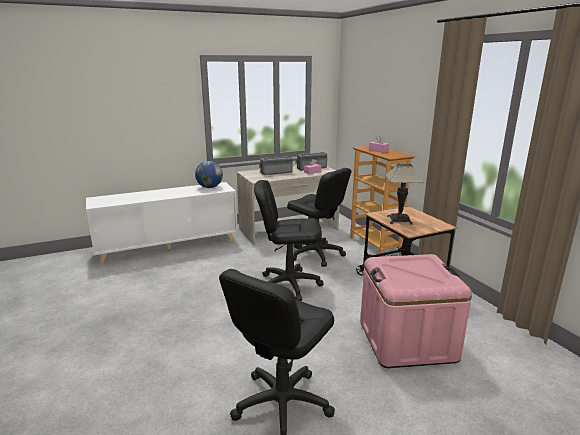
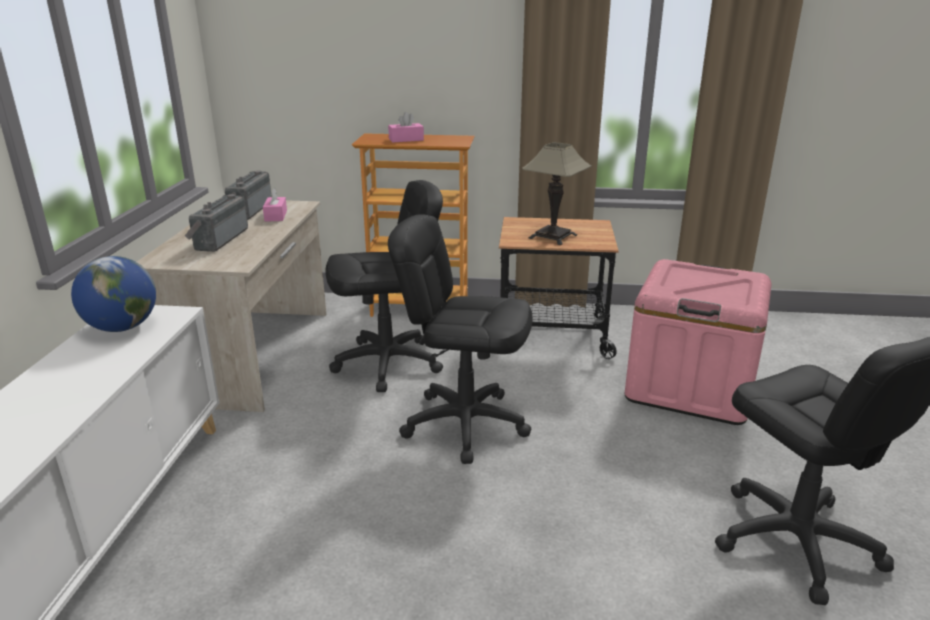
camera: 60 degrees left, 5 degrees up
black office chair [254,180,323,301] -> black office chair turned 75 degrees clockwise [388,214,533,464]

